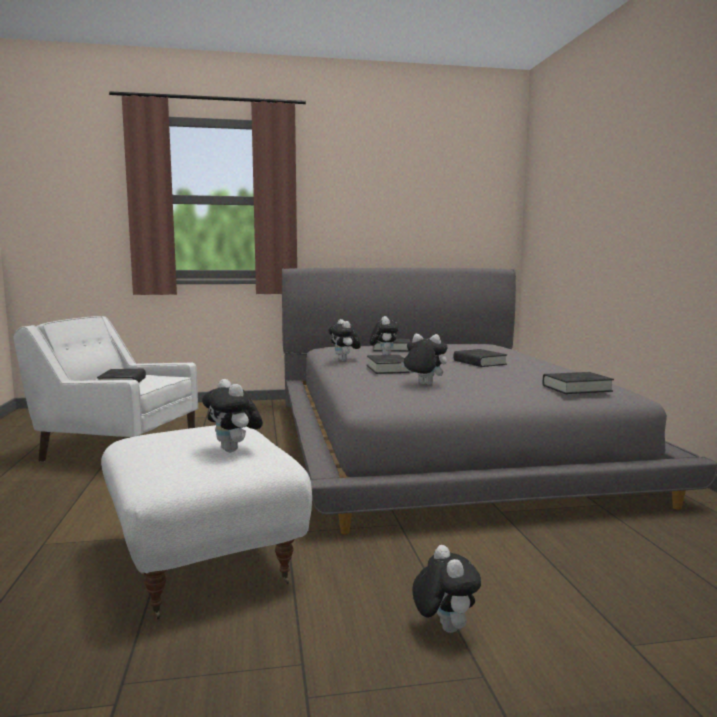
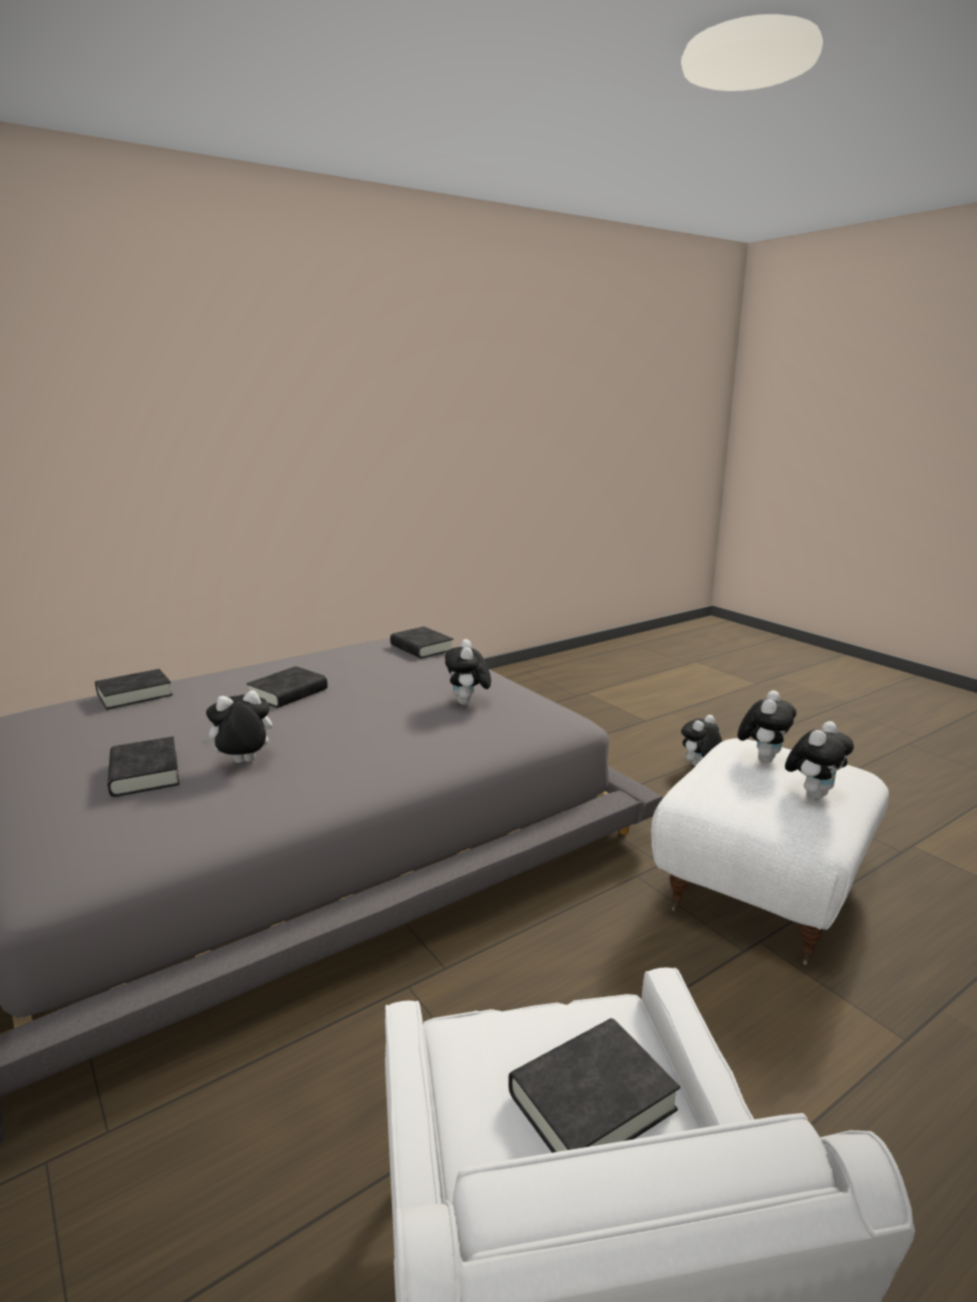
camera: 115 degrees left, 10 degrees up
plush toy [328,319,361,361] -> plush toy moved to [785,721,854,799]
black book [367,355,410,374] -> black book moved to [95,669,173,710]

